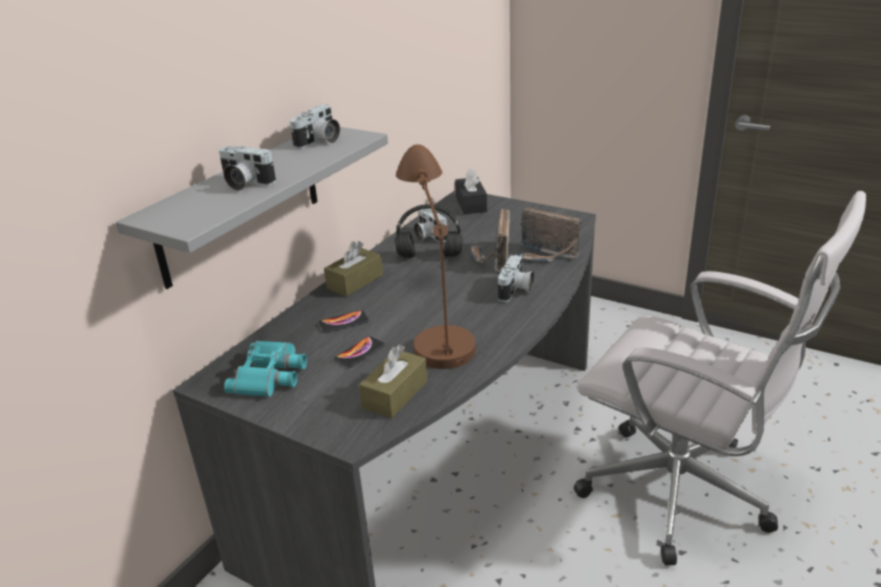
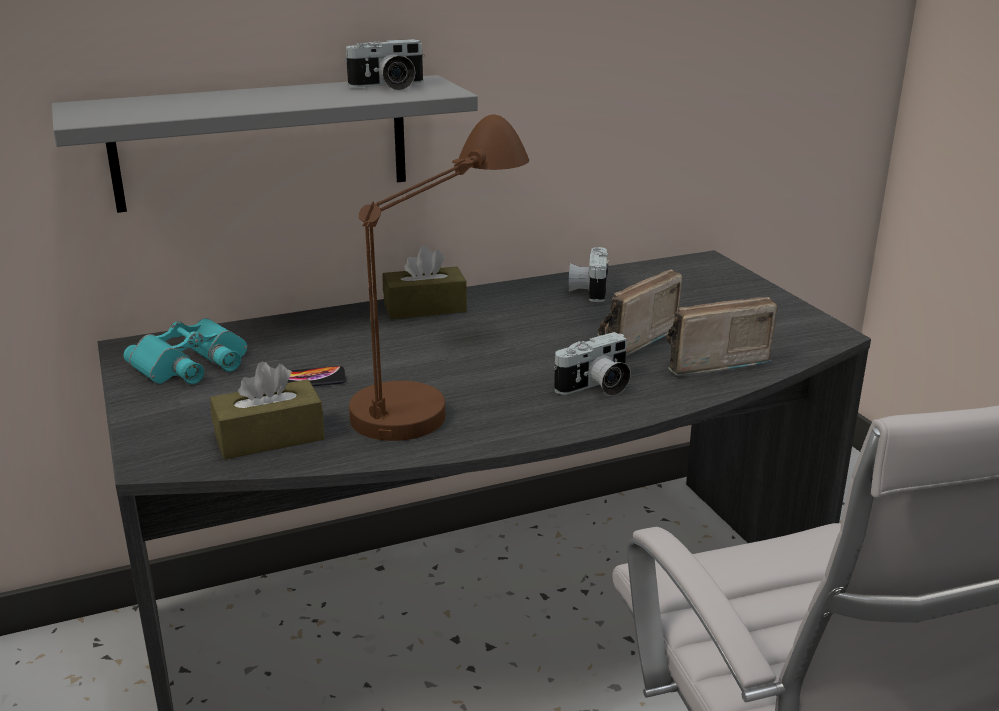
camera: 35 degrees right, 5 degrees down
camera [219,146,276,191] -> none
phone [318,310,369,333] -> none
black headphones [395,204,462,258] -> none
black tissue box [455,168,487,214] -> none
radio [519,208,581,262] -> radio turned 90 degrees clockwise [666,297,778,376]

